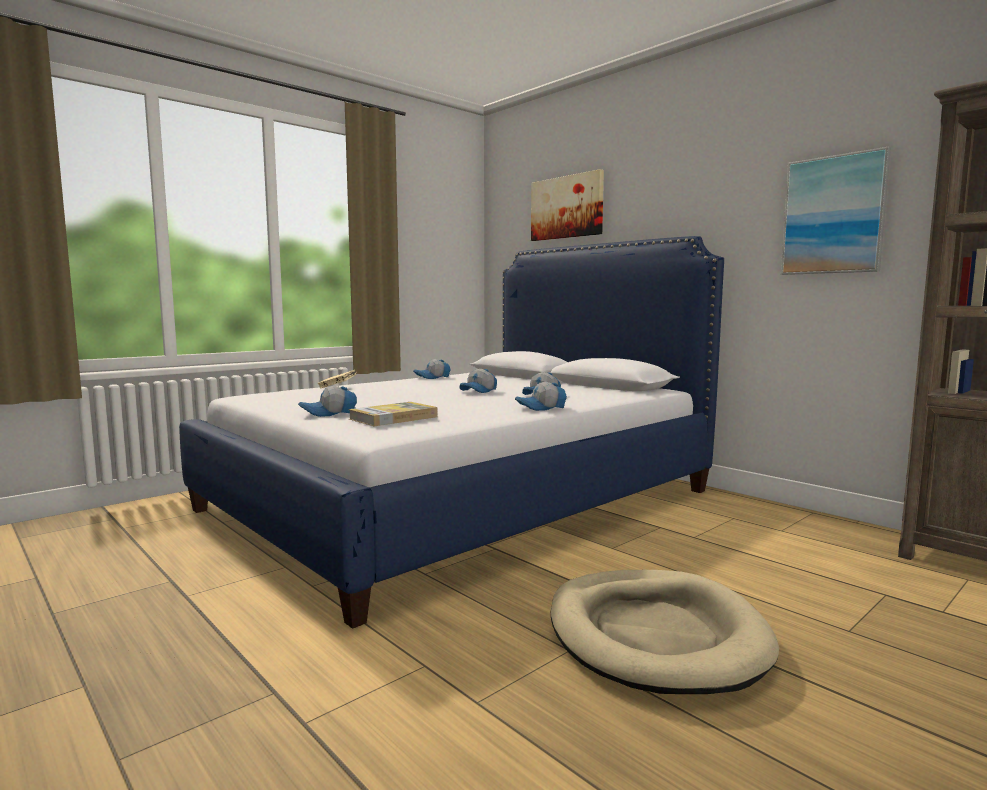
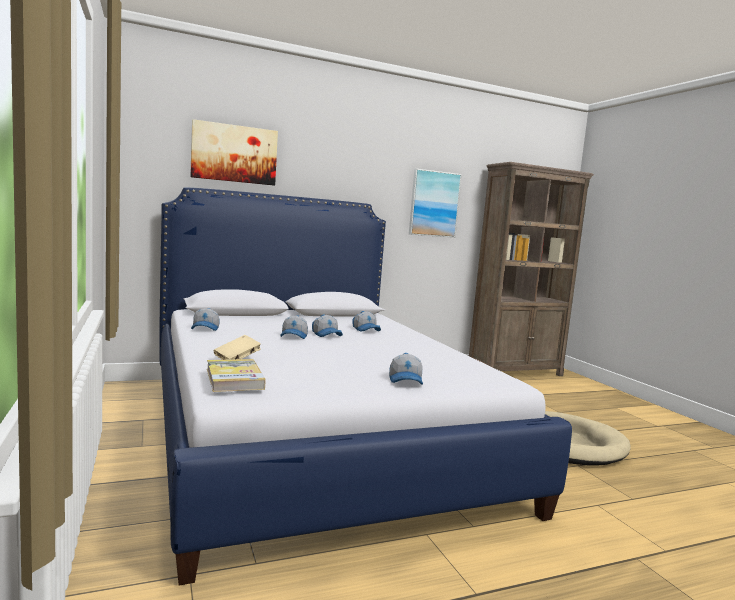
camera: 70 degrees left, 0 degrees up
book [349,402,438,426] -> book moved to [207,359,266,392]
cap [515,382,567,411] -> cap moved to [281,315,308,339]

